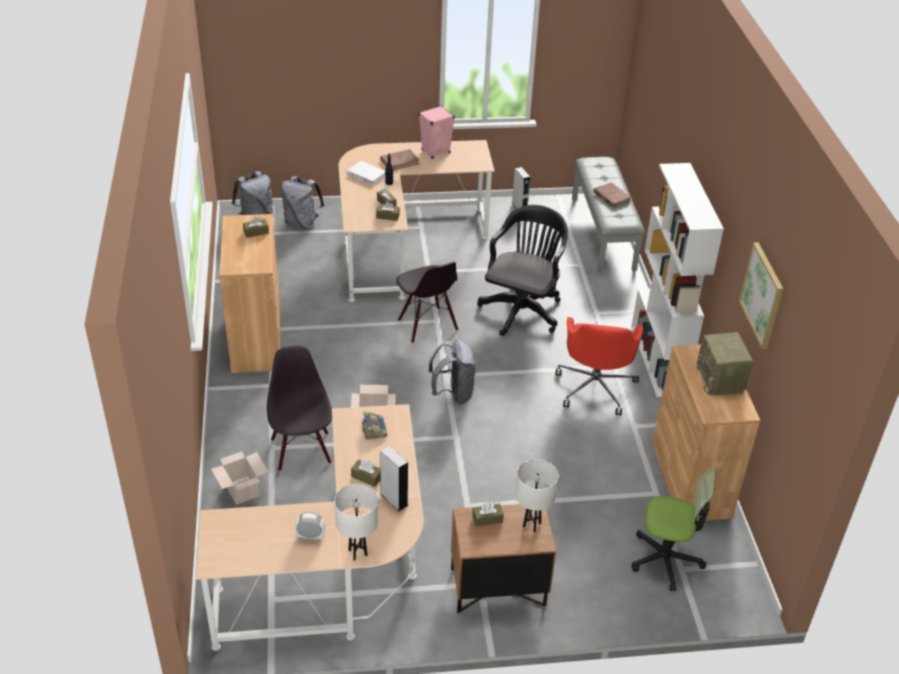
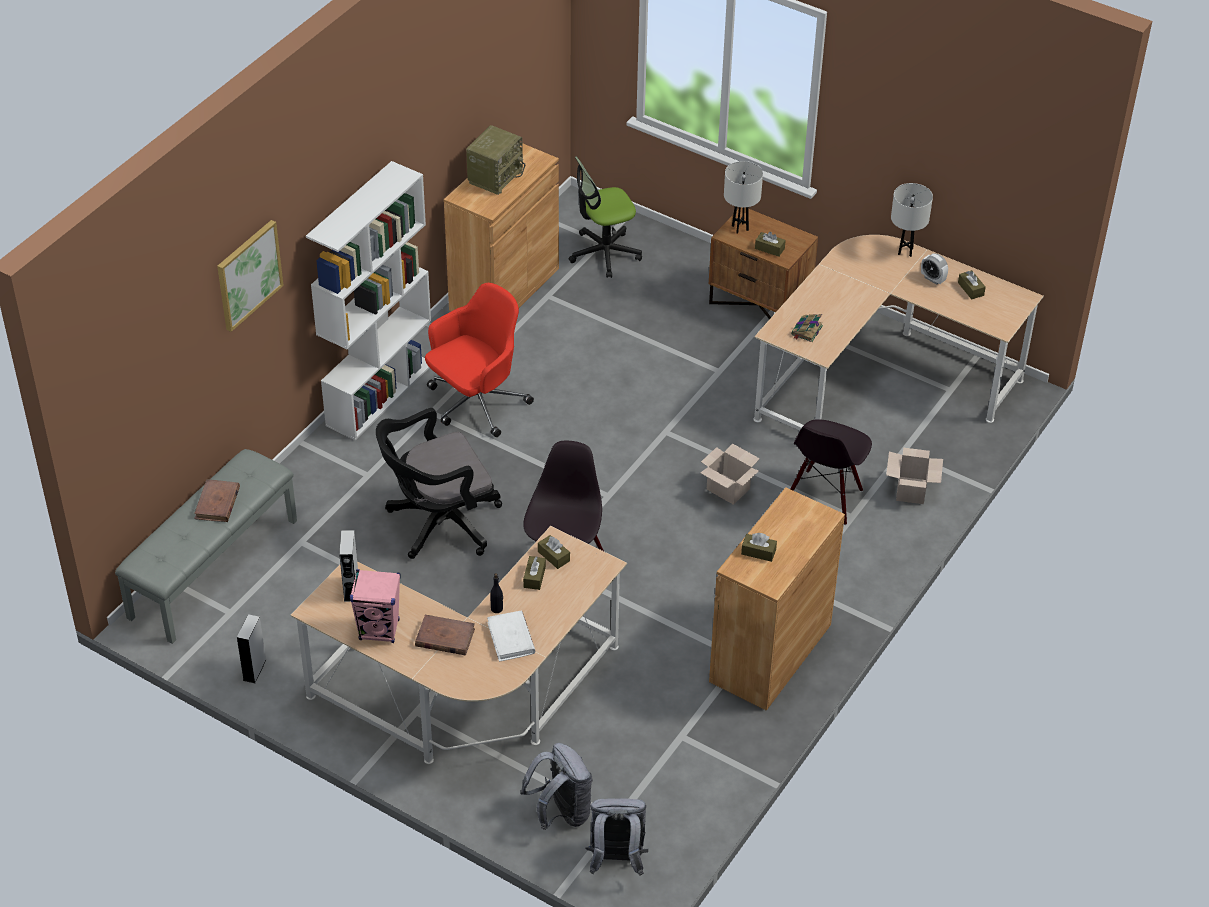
camera: 140 degrees left, 5 degrees up
brown tissue box [351,459,380,487] -> brown tissue box moved to [958,270,986,299]
grey speaker [380,445,408,511] -> grey speaker moved to [339,530,358,602]
grey backpack [428,339,476,404] -> none
office chair [631,469,716,591] -> office chair turned 75 degrees counterclockwise [569,157,642,278]
picture [739,242,783,349] -> picture moved to [217,220,284,332]

